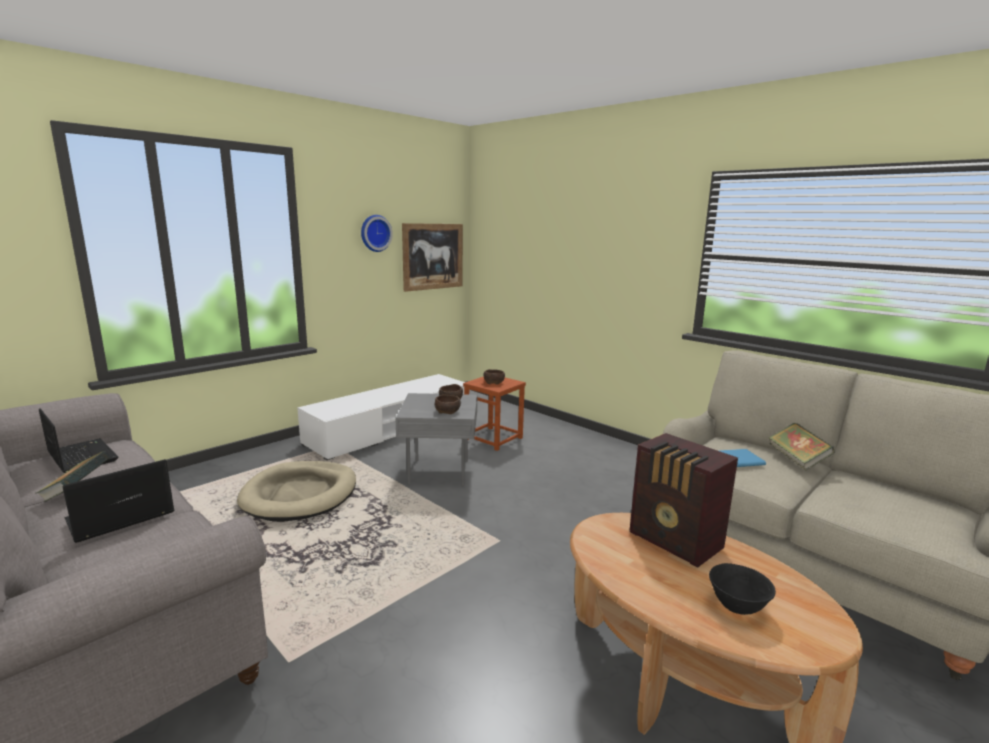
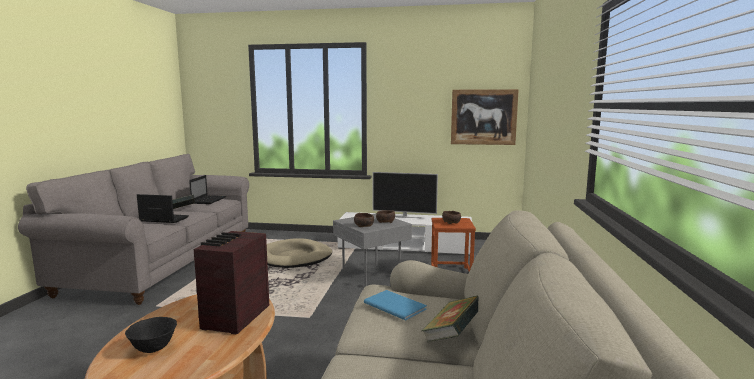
camera: 55 degrees right, 5 degrees down
wall clock [361,215,393,252] -> none
none -> television [373,172,438,218]

